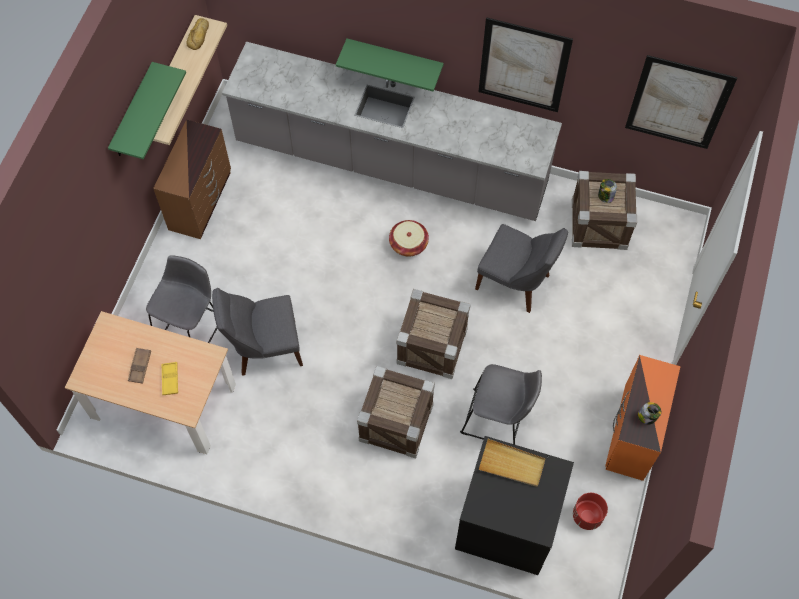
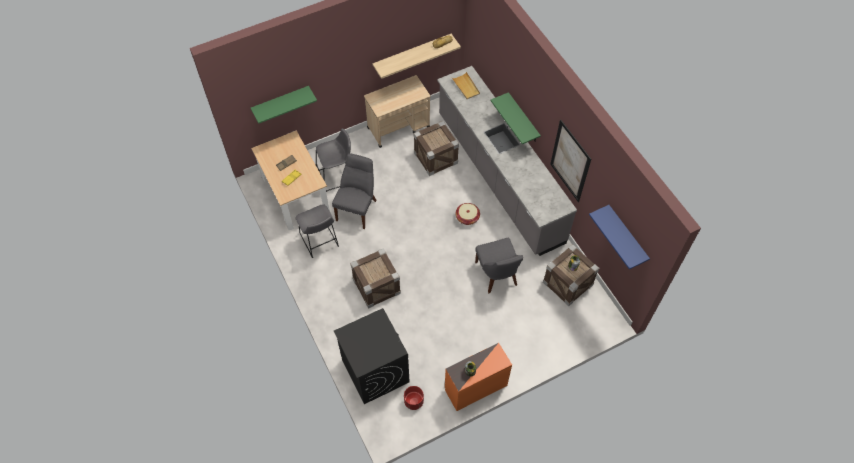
camera: 45 degrees right, 5 degrees down
green shelf [108,62,186,159] -> green shelf moved to [251,86,317,124]
brown dresser [153,119,231,239] -> beige cart [364,75,431,148]
grey chair [212,288,303,376] -> grey chair turned 75 degrees clockwise [332,154,377,229]
crate [396,289,471,379] -> crate moved to [414,121,459,176]
grey stool [460,364,542,445] -> grey stool moved to [296,204,339,258]
beige tray [478,439,545,487] -> beige tray moved to [452,72,480,99]
picture [625,55,737,149] -> blue shelf [589,205,650,269]

